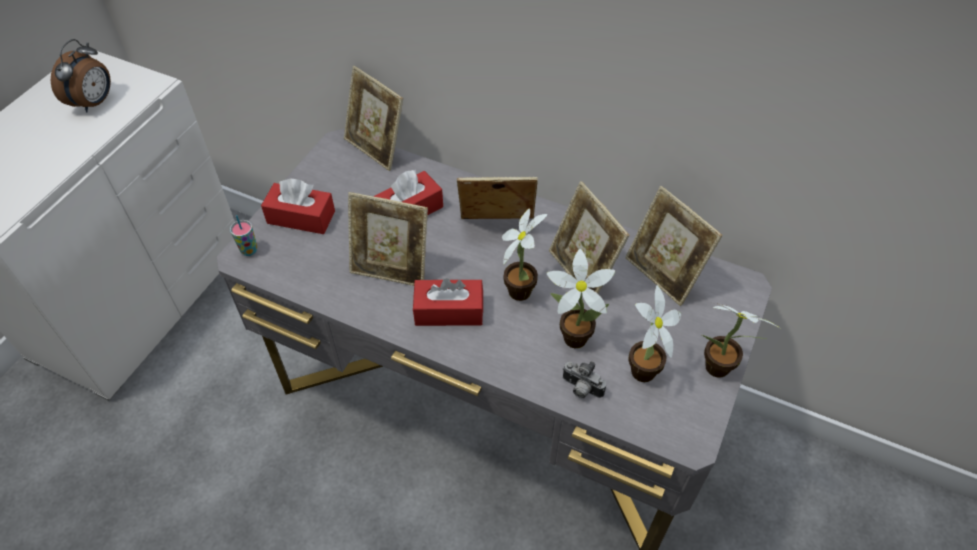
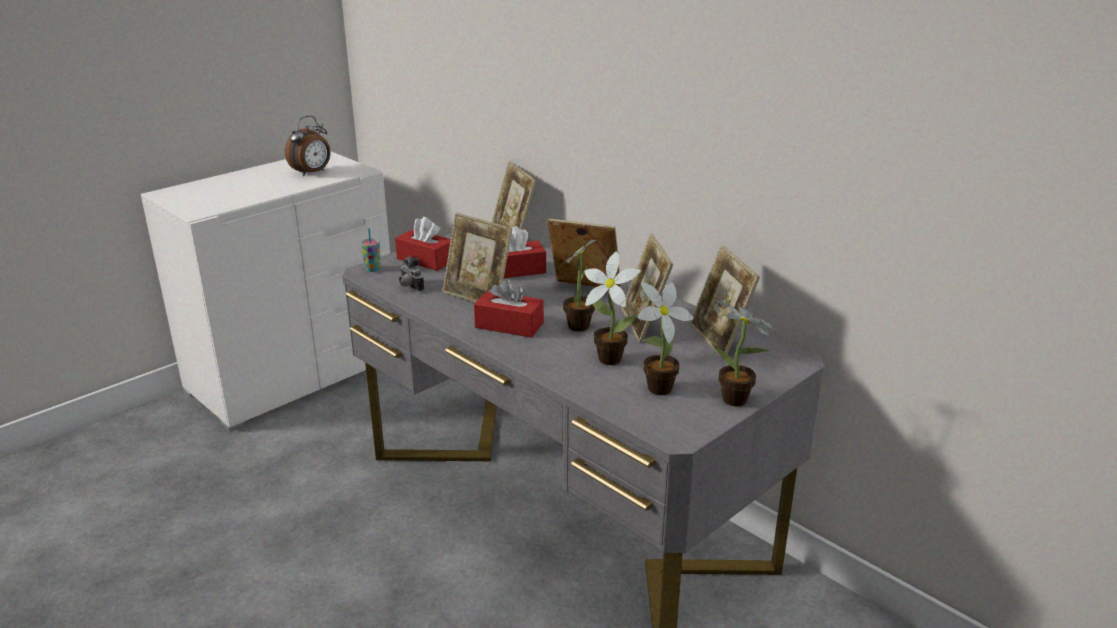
camera: 20 degrees right, 25 degrees down
camera [563,361,606,399] -> camera moved to [399,256,424,292]

